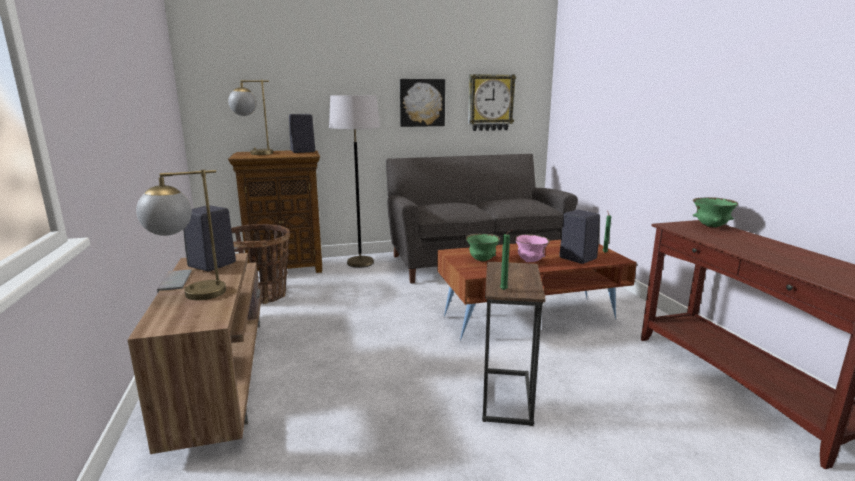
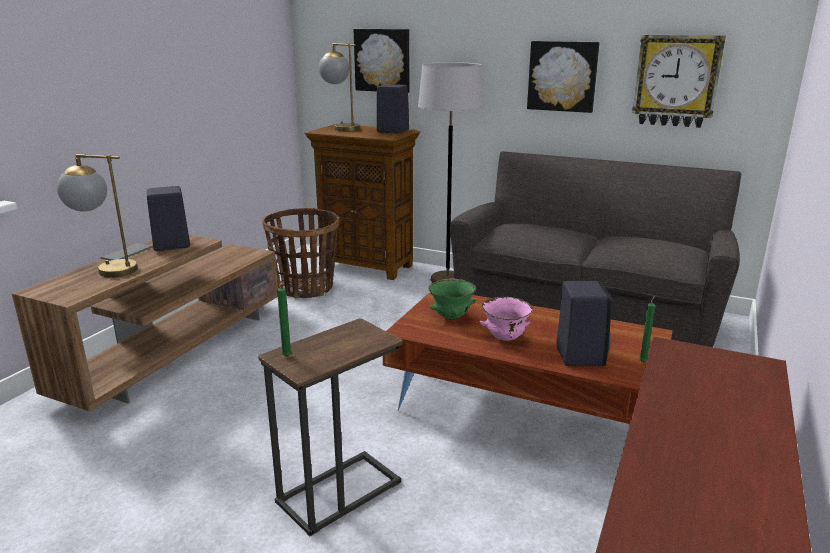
camera: 40 degrees right, 5 degrees up
green bowl [692,197,739,228] -> none
none -> picture [354,29,409,93]

